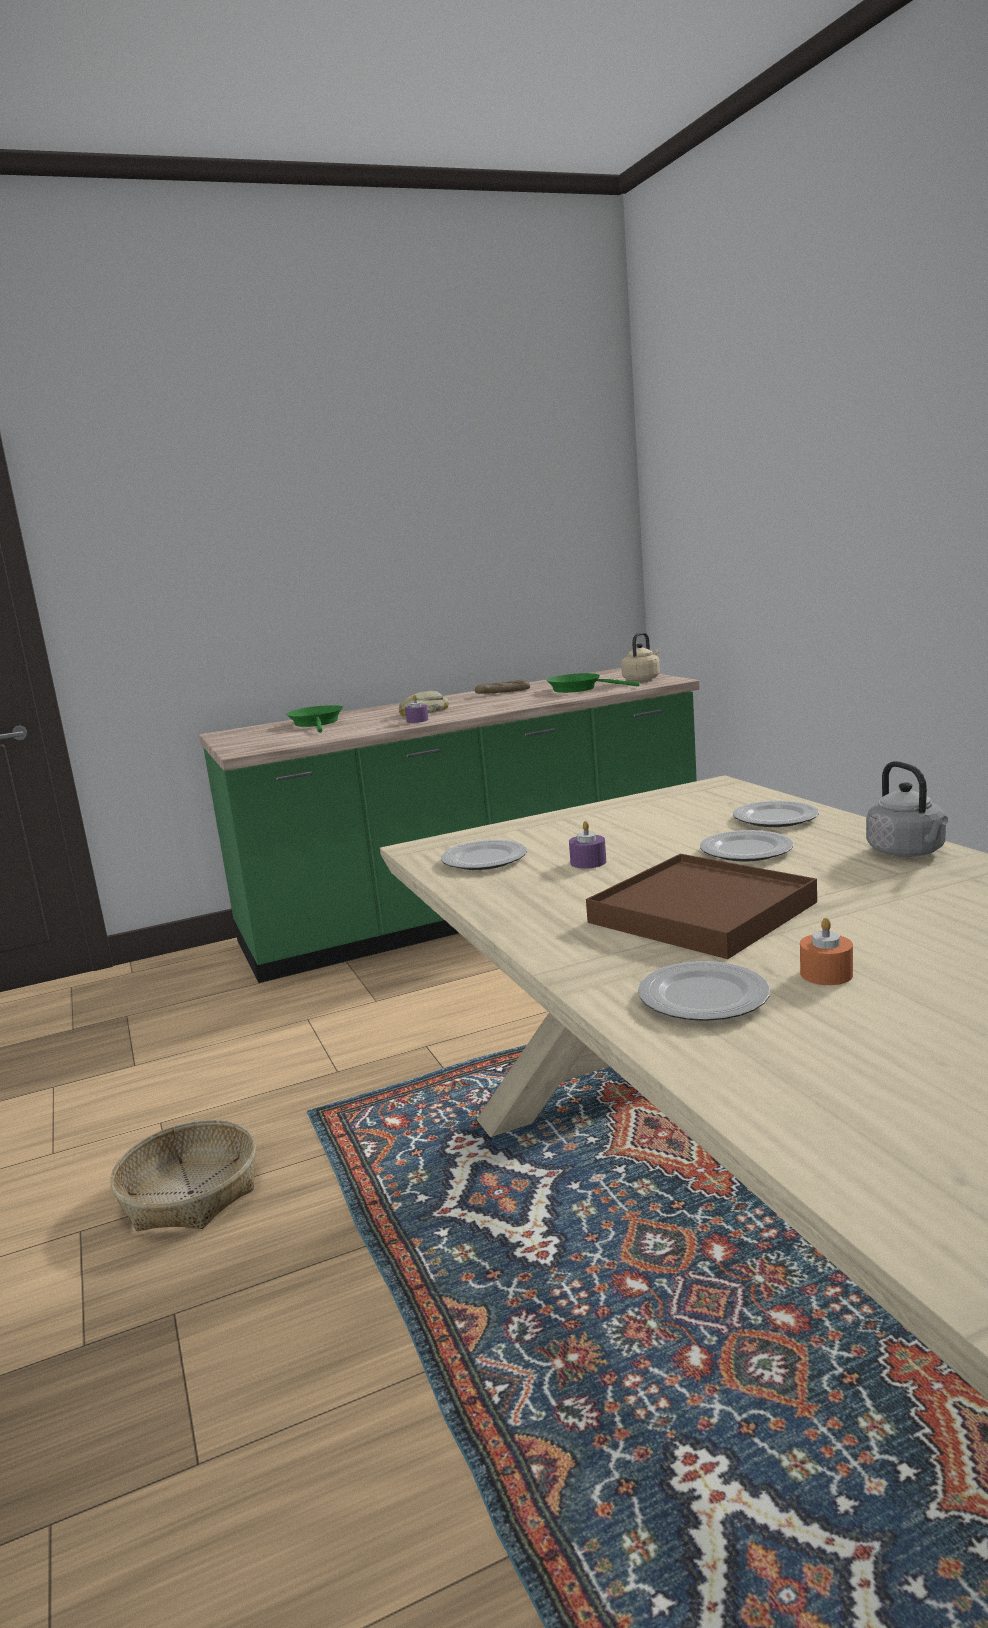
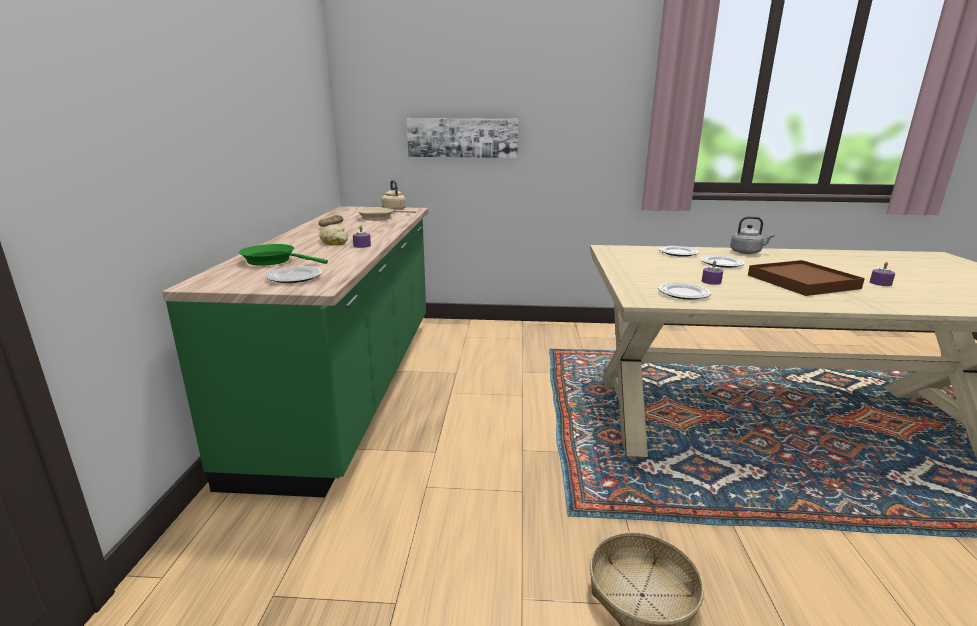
camera: 65 degrees left, 5 degrees up
green frying pan [546,673,640,693] -> beige frying pan [357,208,416,221]
plate [638,961,770,1021] -> plate moved to [265,266,322,283]
orange candle [800,918,853,985] -> purple candle [870,262,895,286]
none -> picture [407,118,518,158]

